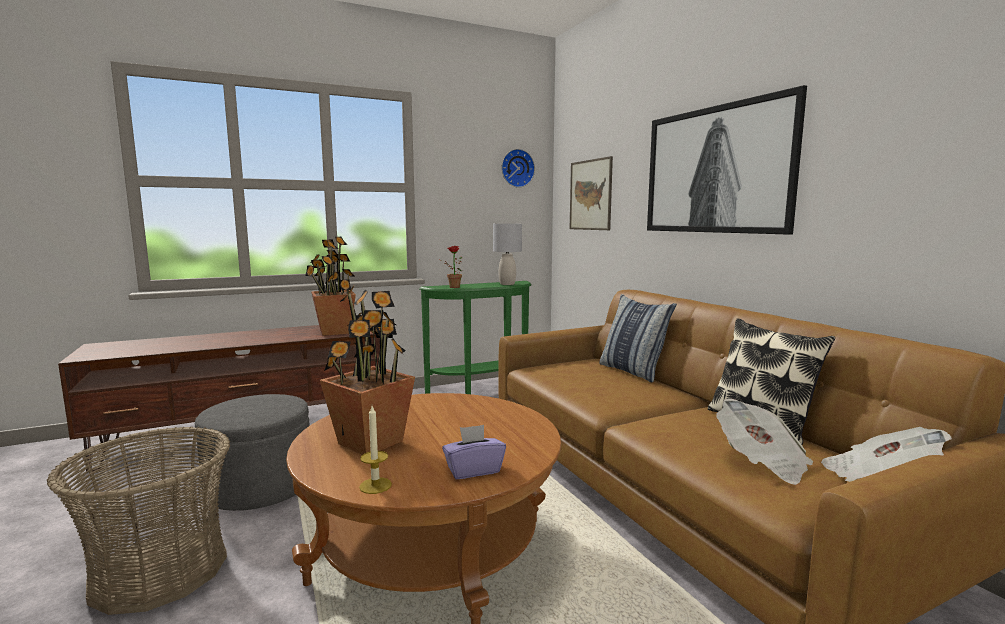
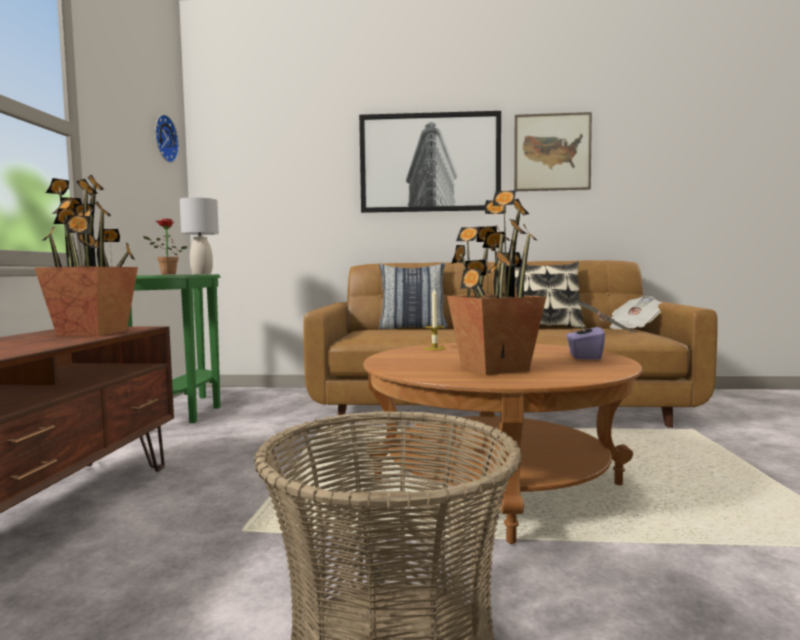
camera: 60 degrees left, 5 degrees down
grey ottoman [195,394,310,511] -> none
candle [359,406,392,494] -> candle moved to [424,289,446,350]
picture [570,156,613,230] -> picture moved to [514,112,592,191]

